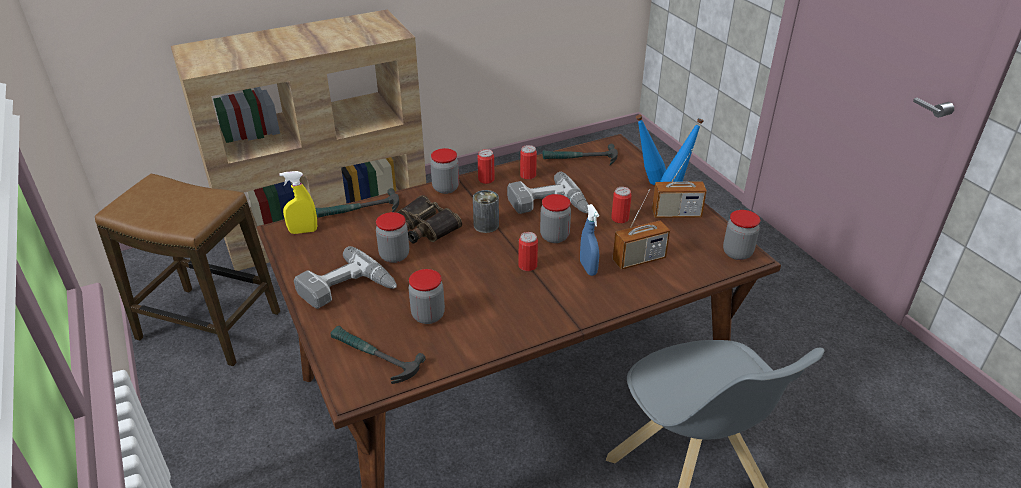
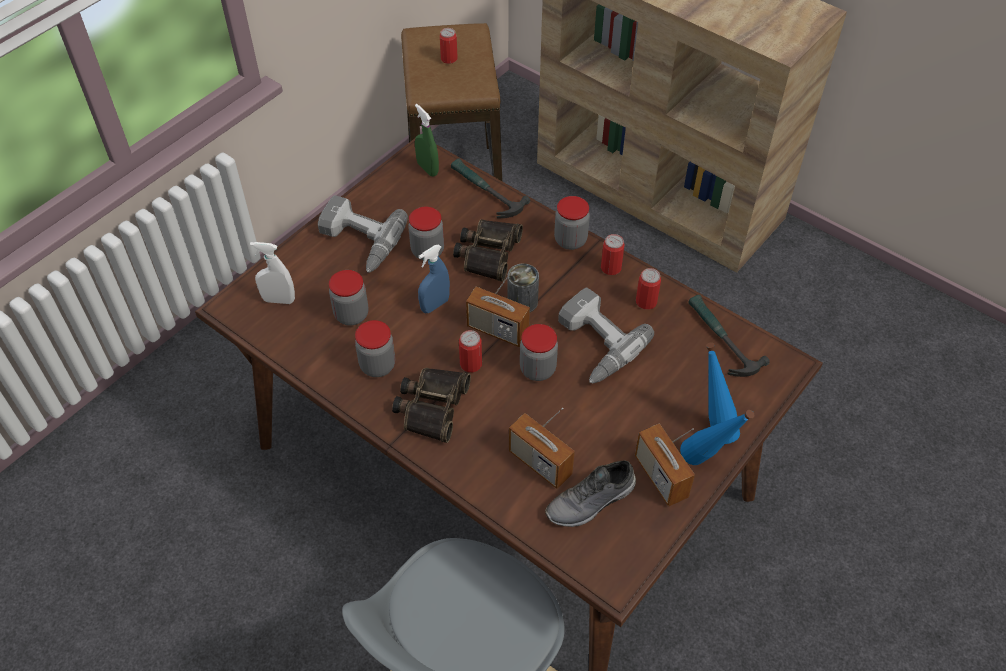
camera: 65 degrees right, 15 degrees up
yellow spray bottle [279,171,317,234] -> green spray bottle [415,104,439,177]
hammer [331,326,426,384] -> white spray bottle [250,242,295,304]
blue spray bottle [580,204,599,276] -> blue spray bottle moved to [418,245,450,313]
can [611,187,632,223] -> can moved to [440,28,458,64]
jar [723,210,760,260] -> jar moved to [355,320,395,377]
none -> binoculars [392,368,471,443]
none -> radio [466,268,530,347]
none -> grey shoe [545,460,636,527]

